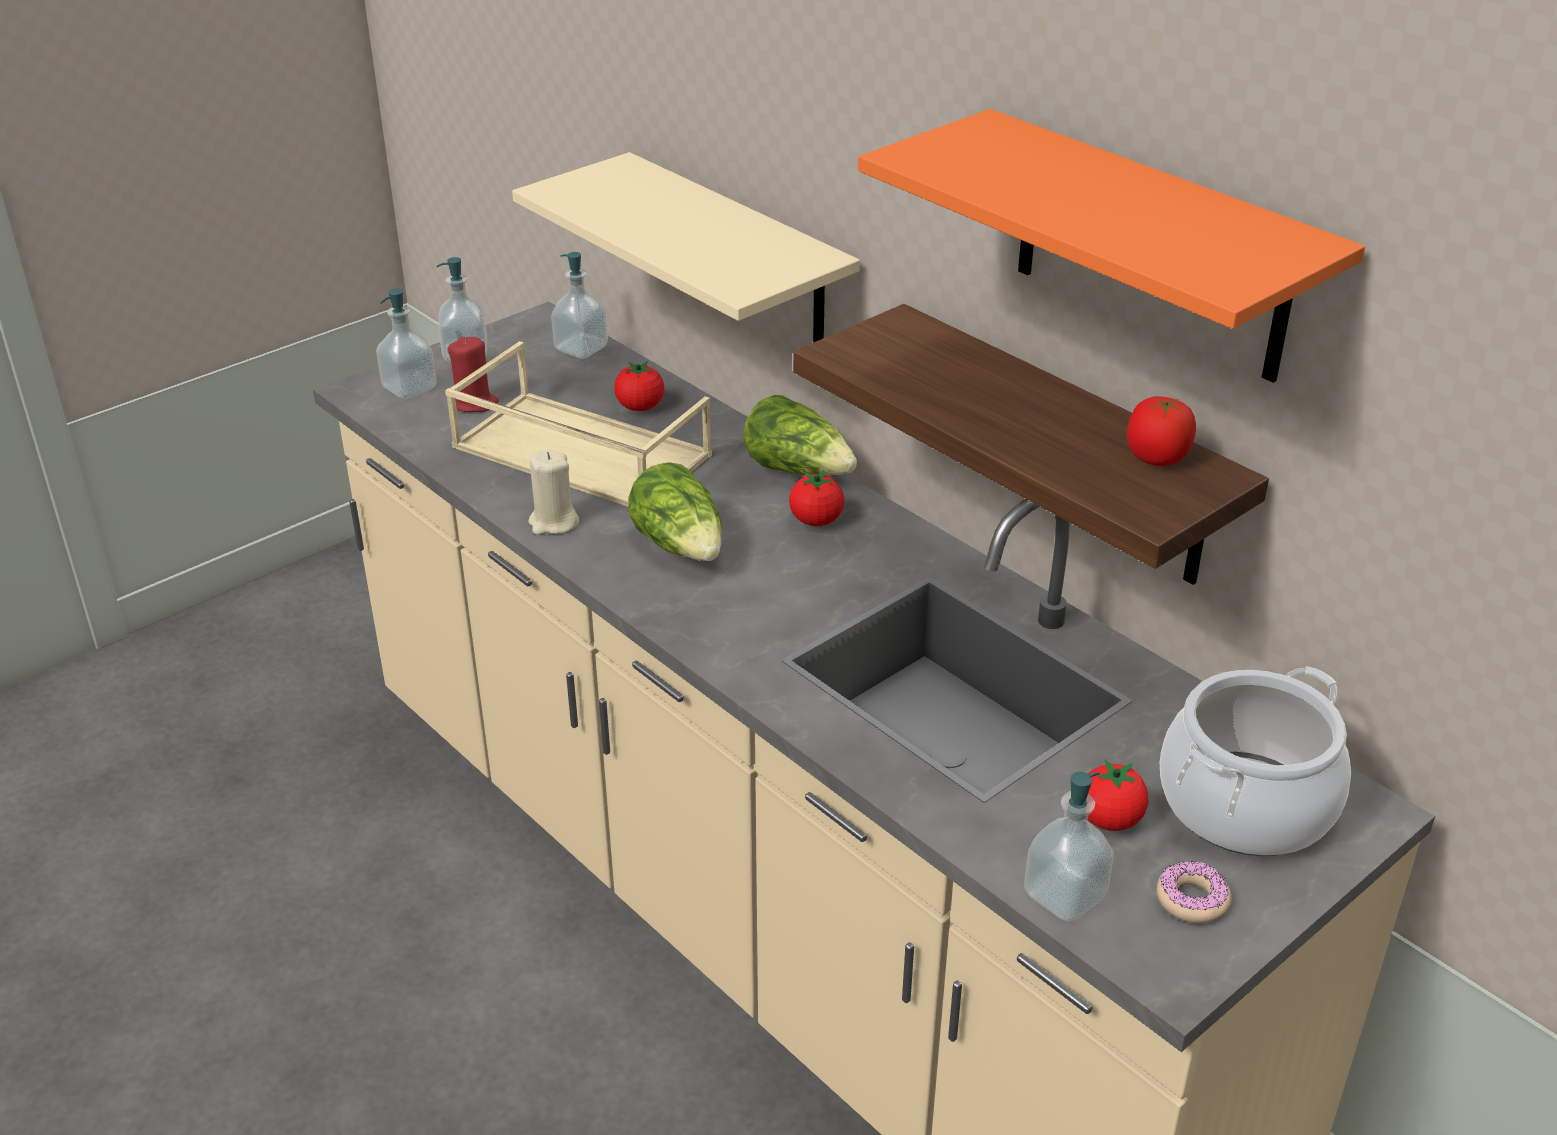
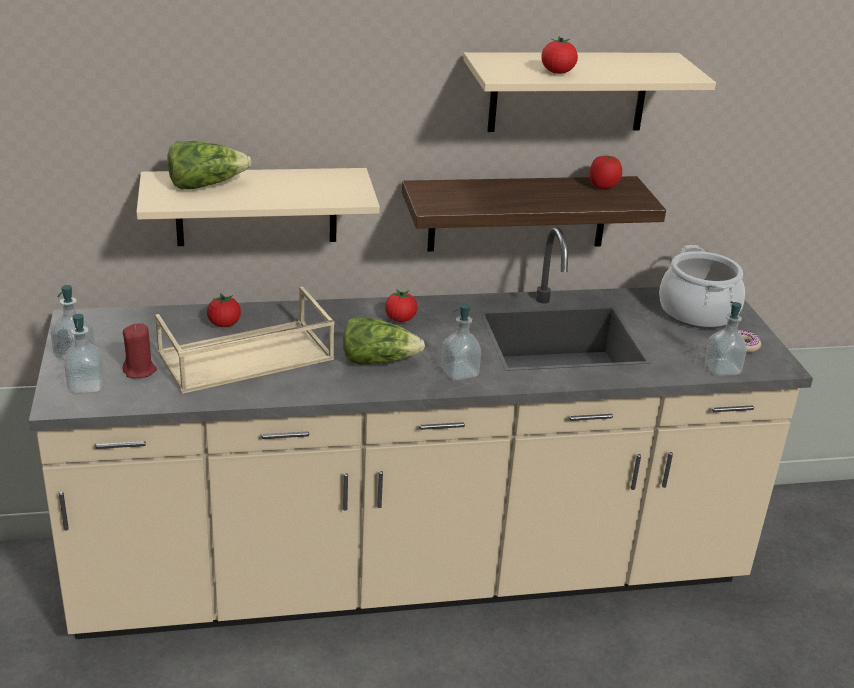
camera: 60 degrees left, 5 degrees down
beige candle [529,450,579,535] -> none
soap dispenser [551,252,608,359] -> soap dispenser moved to [441,304,481,381]
lettuce [744,395,857,475] -> lettuce moved to [168,141,252,190]
orange shelf [858,109,1365,383] -> beige shelf [463,52,716,132]
tomato [1088,759,1148,831] -> tomato moved to [541,37,578,74]

